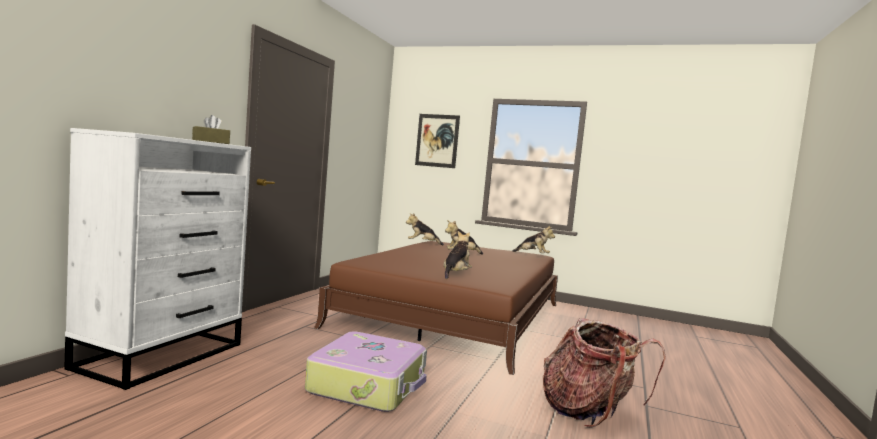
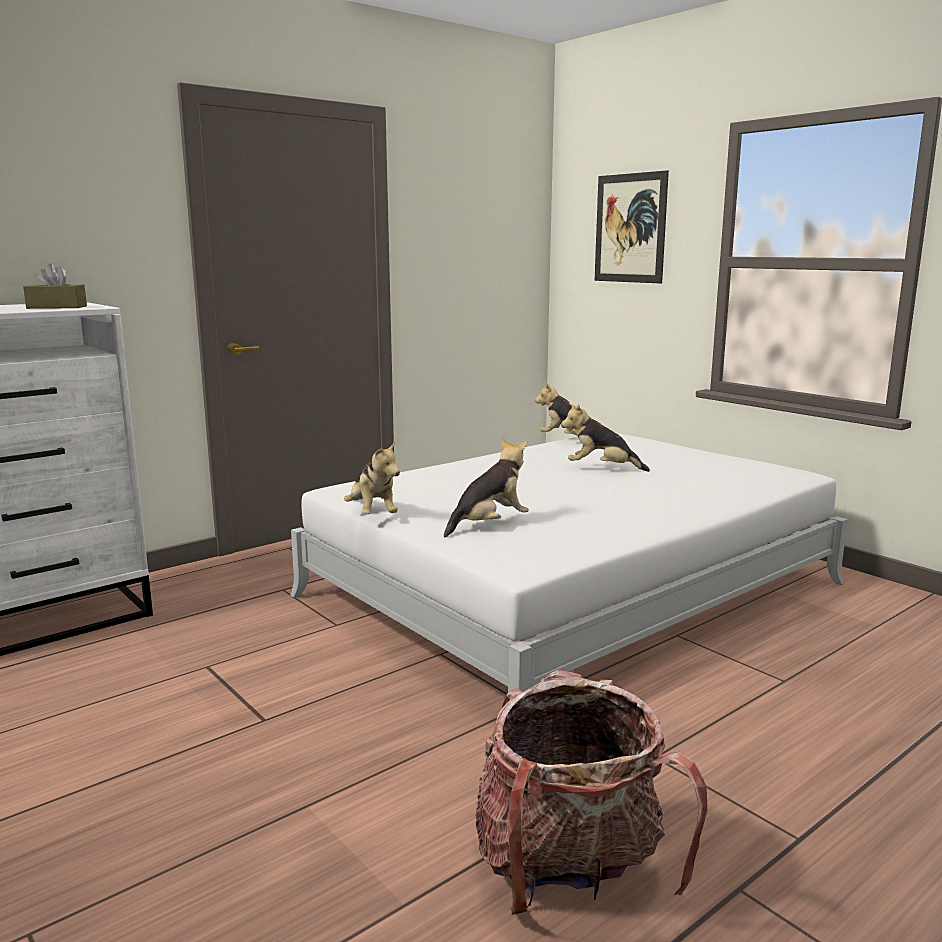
camera: 30 degrees right, 10 degrees up
suitcase [305,331,427,412] -> none
brown bed [314,241,558,375] -> white bed [290,433,848,693]
plush toy [512,225,555,253] -> plush toy moved to [344,441,400,515]

